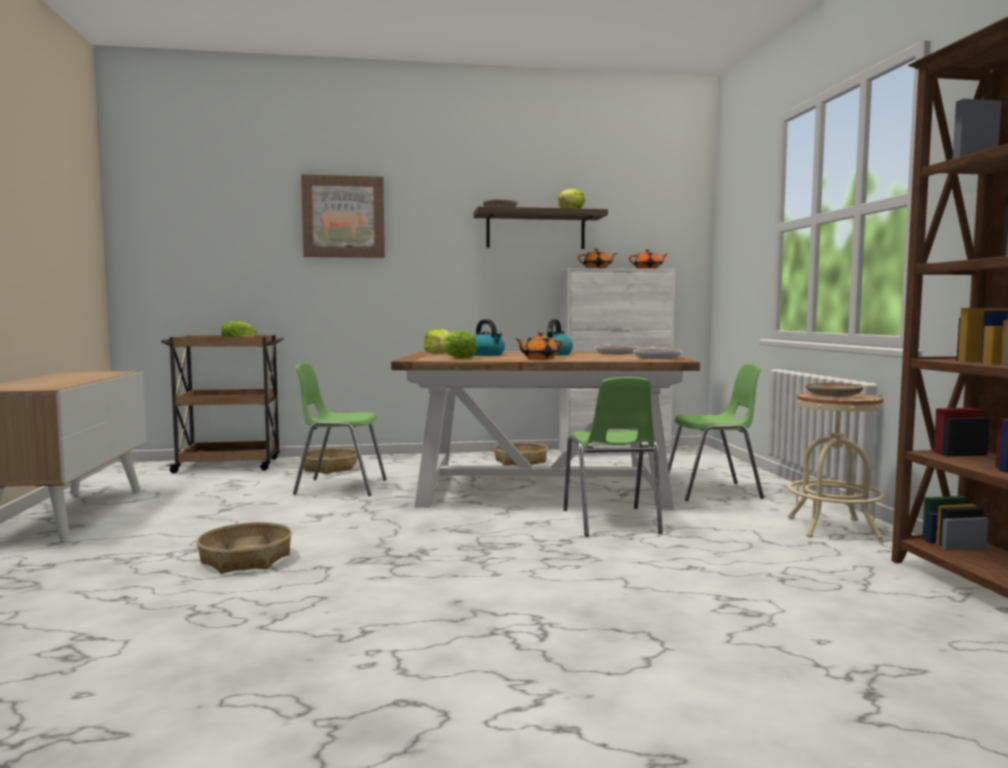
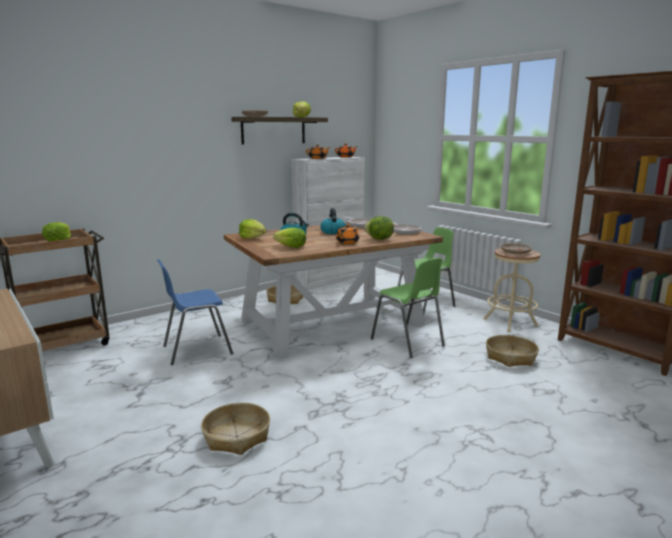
camera: 30 degrees left, 10 degrees up
green chair [293,363,387,496] -> blue chair [157,259,233,365]
basket [300,448,358,474] -> basket moved to [486,335,539,367]
picture [301,174,385,258] -> none
none -> lettuce [364,216,394,240]

